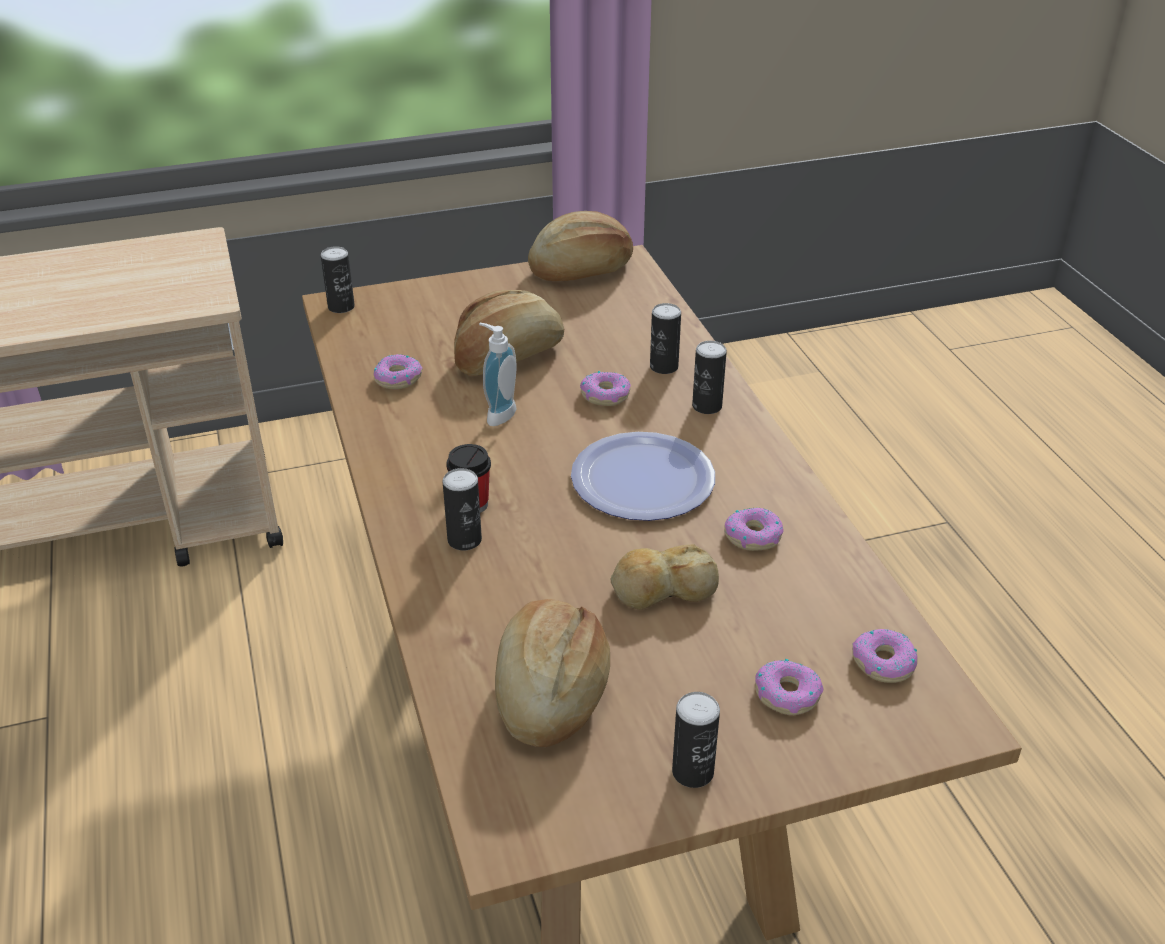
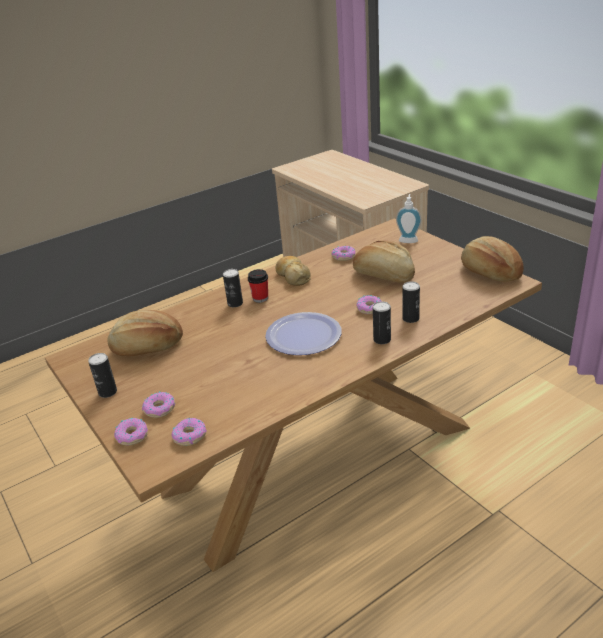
camera: 75 degrees right, 5 degrees down
can [321,246,355,313] -> none
soap dispenser [479,323,517,426] -> soap dispenser moved to [396,194,421,243]
bread [611,544,719,610] -> bread moved to [275,256,311,286]
donut [724,508,783,551] -> donut moved to [114,418,148,445]

